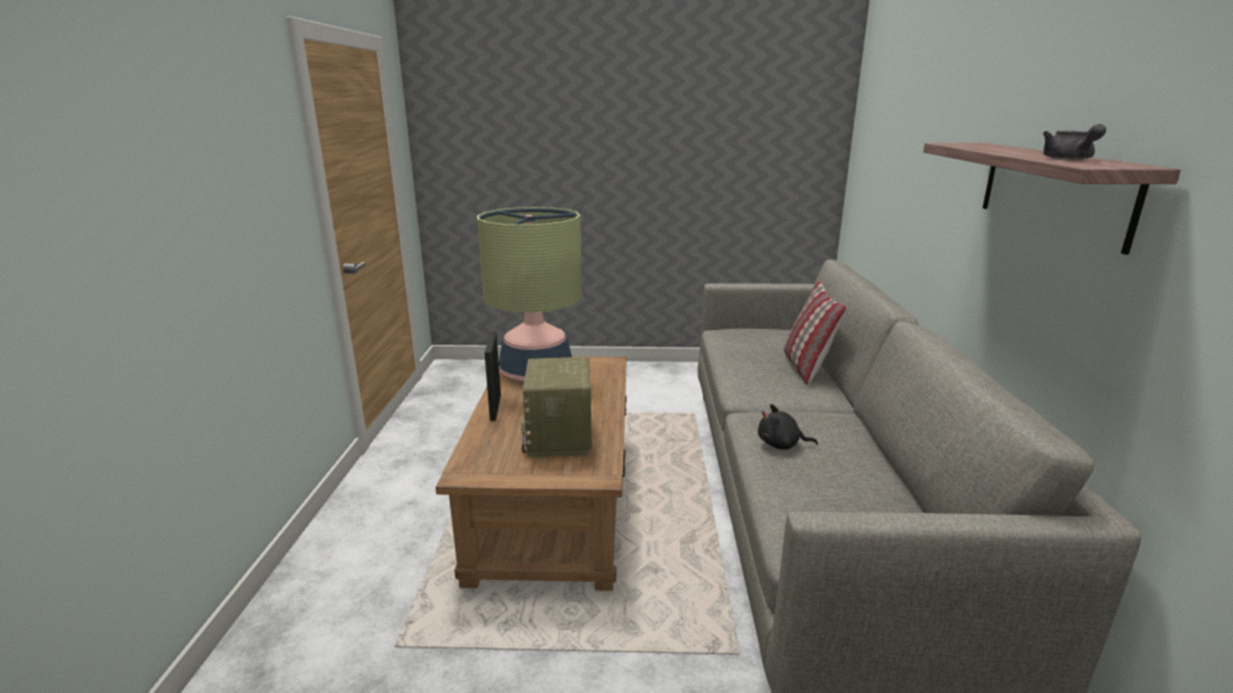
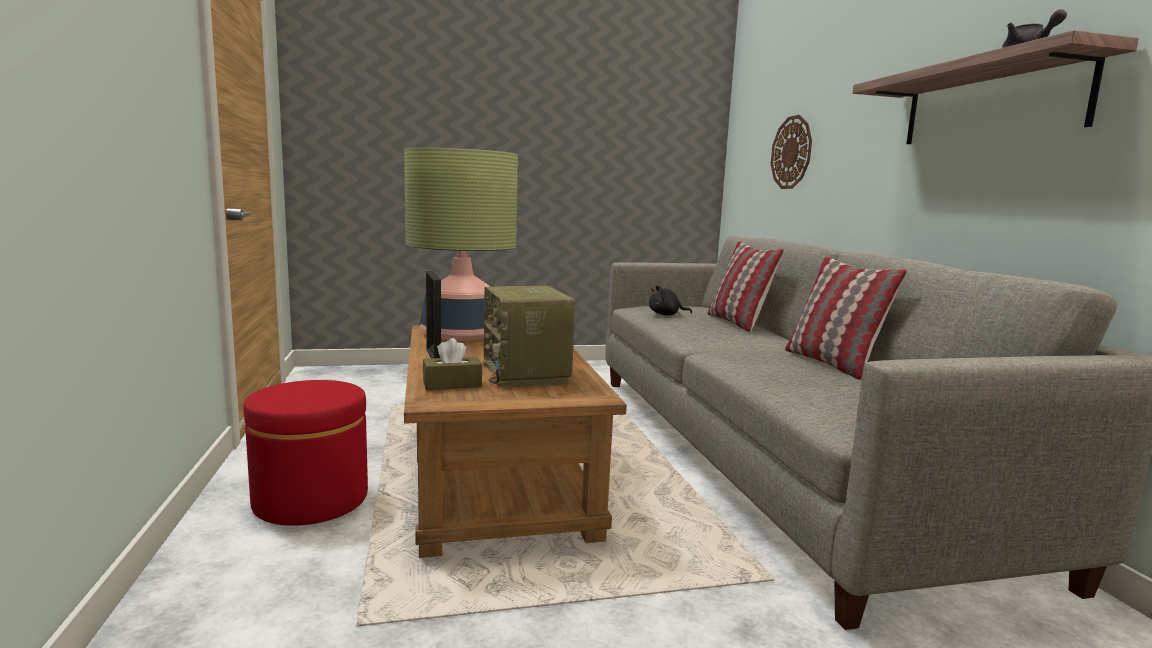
camera: 15 degrees left, 10 degrees down
black plush toy [758,404,818,450] -> black plush toy moved to [649,285,692,315]
none -> red ottoman [243,380,368,526]
none -> brown tissue box [423,338,482,390]
none -> wall clock [771,115,812,189]
none -> pillow [785,256,907,380]

